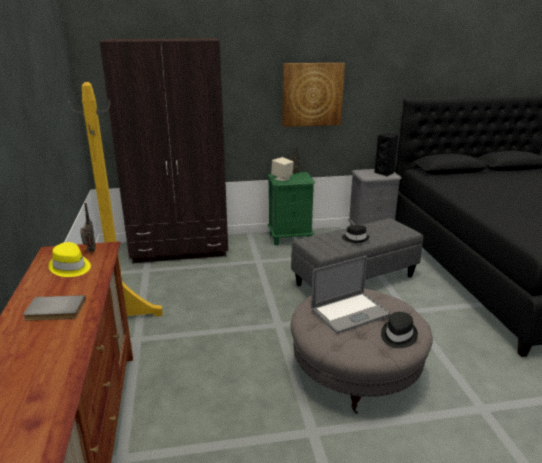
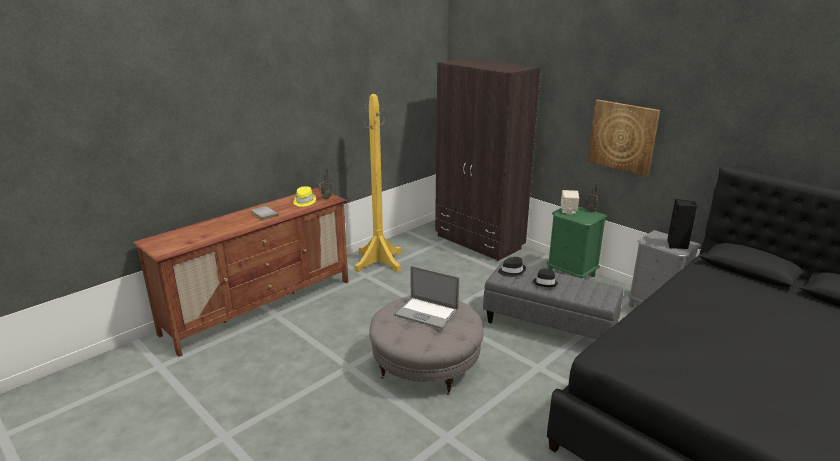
camera: 55 degrees right, 0 degrees up
black hat [381,312,418,348] -> black hat moved to [498,257,526,277]

